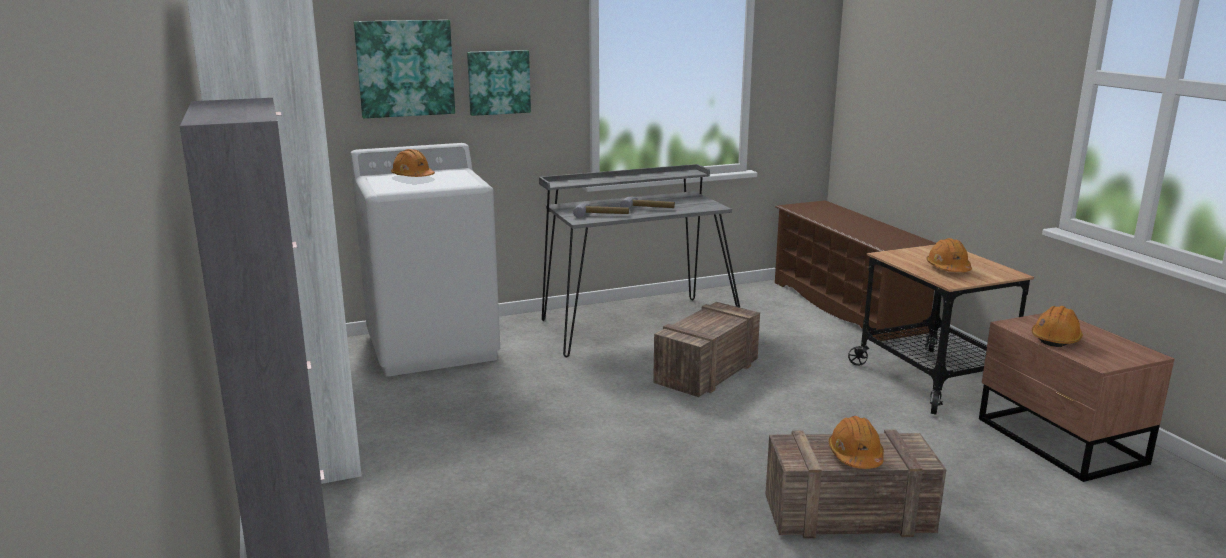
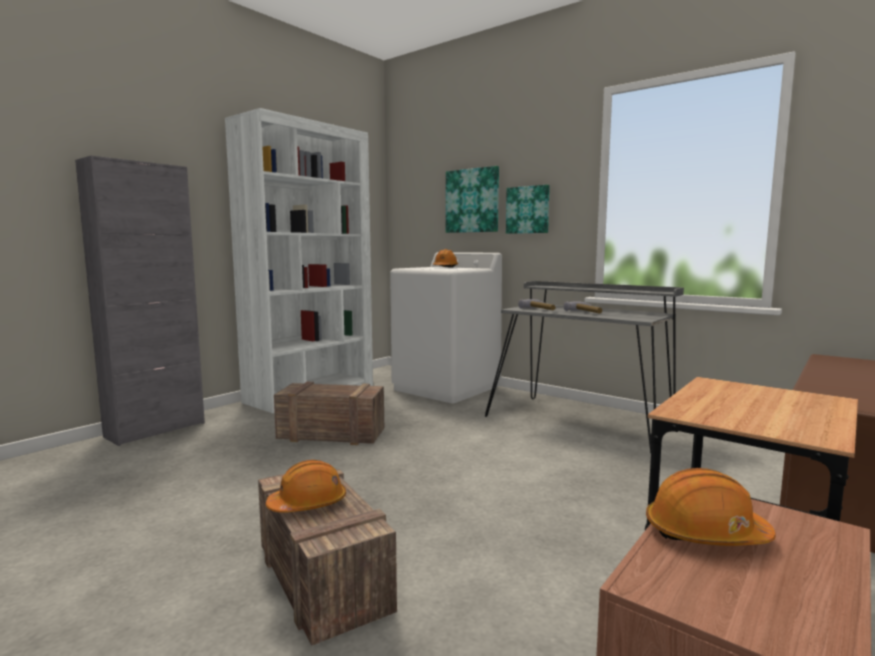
camera: 60 degrees right, 10 degrees down
crate [653,302,760,397] -> crate moved to [274,382,384,445]
orange hard hat [926,238,972,272] -> none

